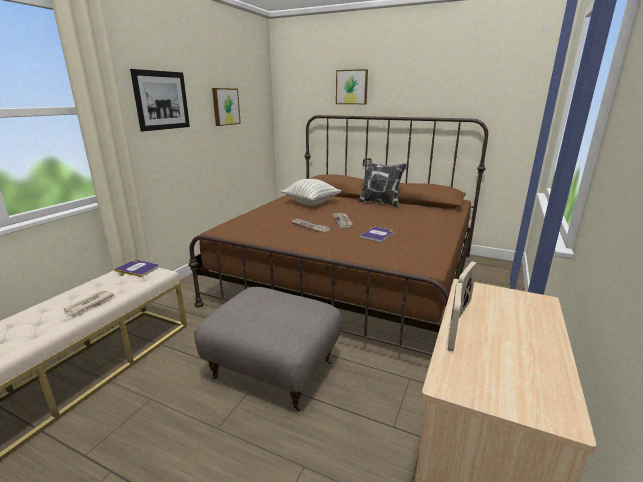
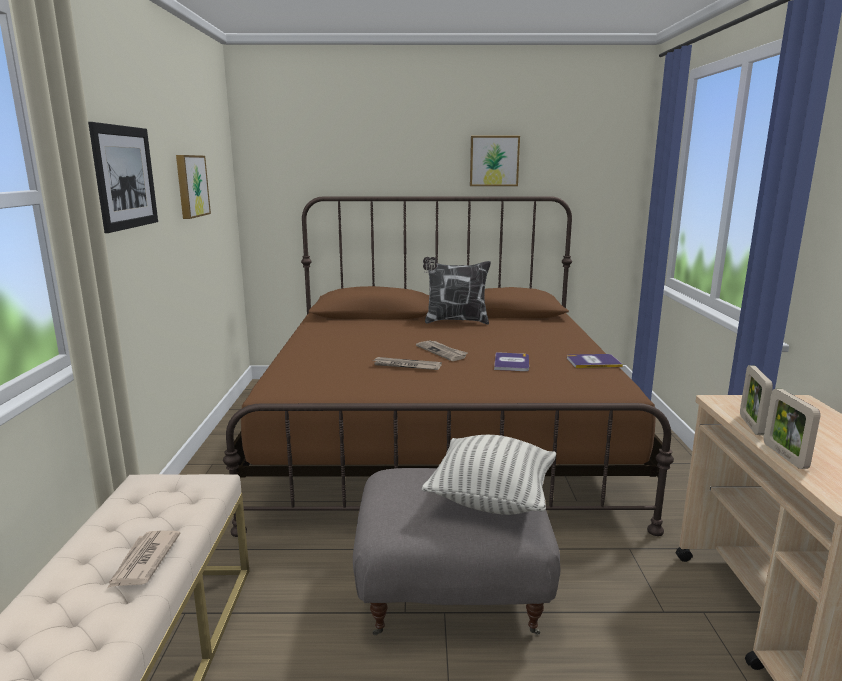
camera: 25 degrees left, 5 degrees down
book [114,260,159,277] -> book moved to [567,354,623,368]
pillow [281,179,341,206] -> pillow moved to [422,435,556,515]
picture [336,69,368,104] -> picture moved to [470,136,520,186]

